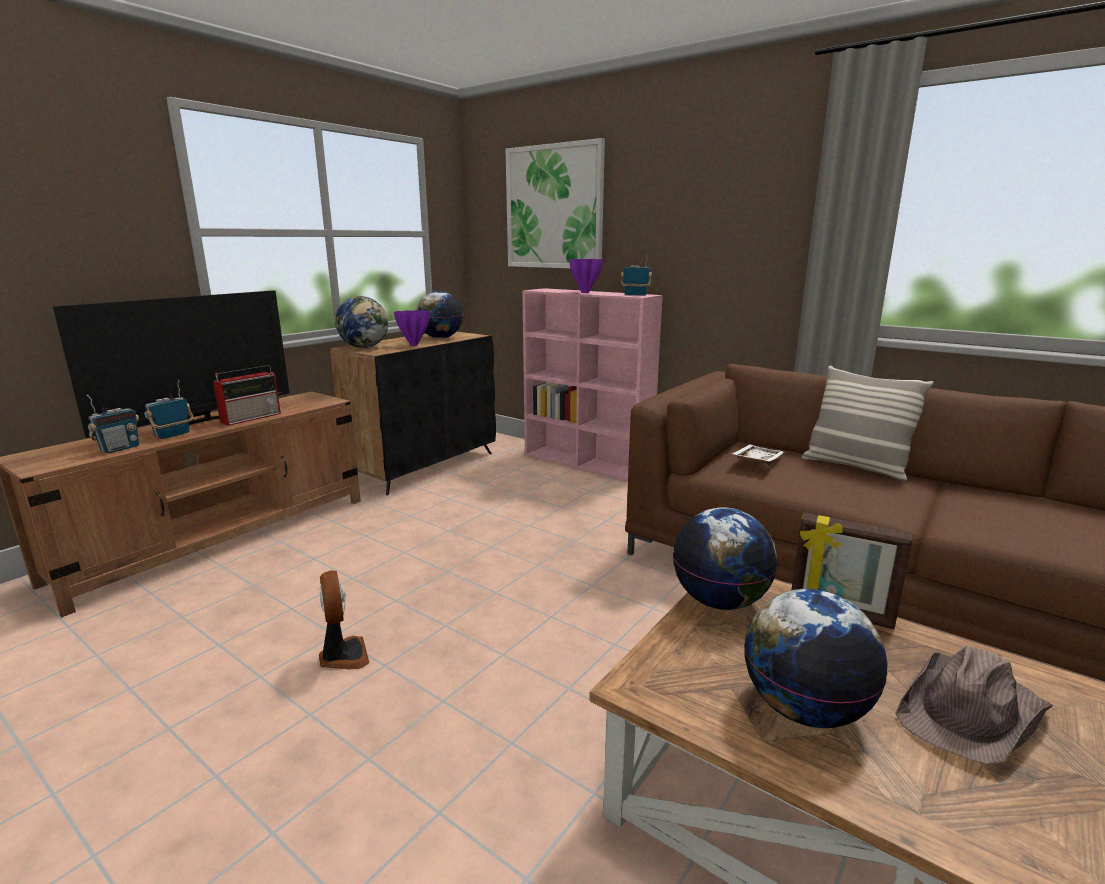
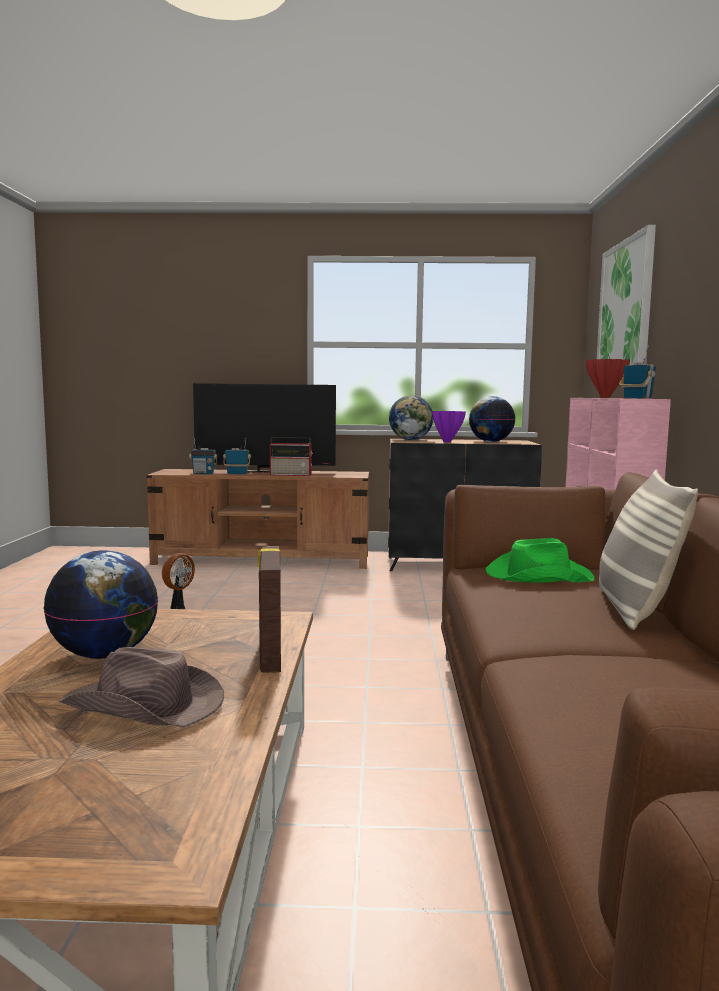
camera: 55 degrees right, 10 degrees down
purple vase [569,259,603,293] -> red vase [586,359,630,398]
globe [673,507,778,610] -> none
white tray [732,444,784,465] -> green hat [486,538,595,583]

